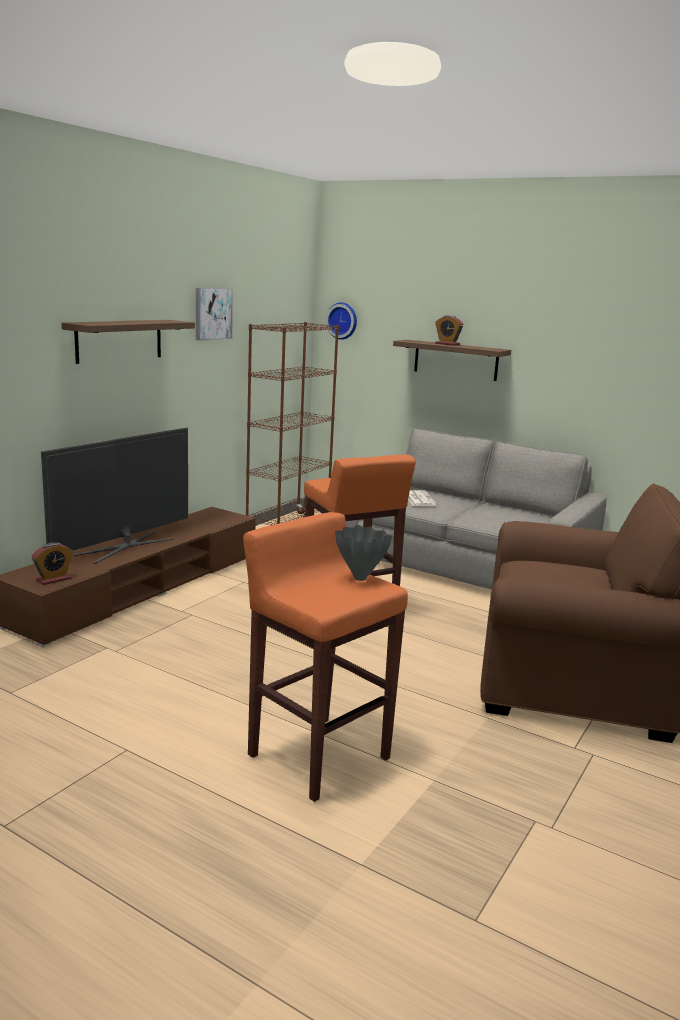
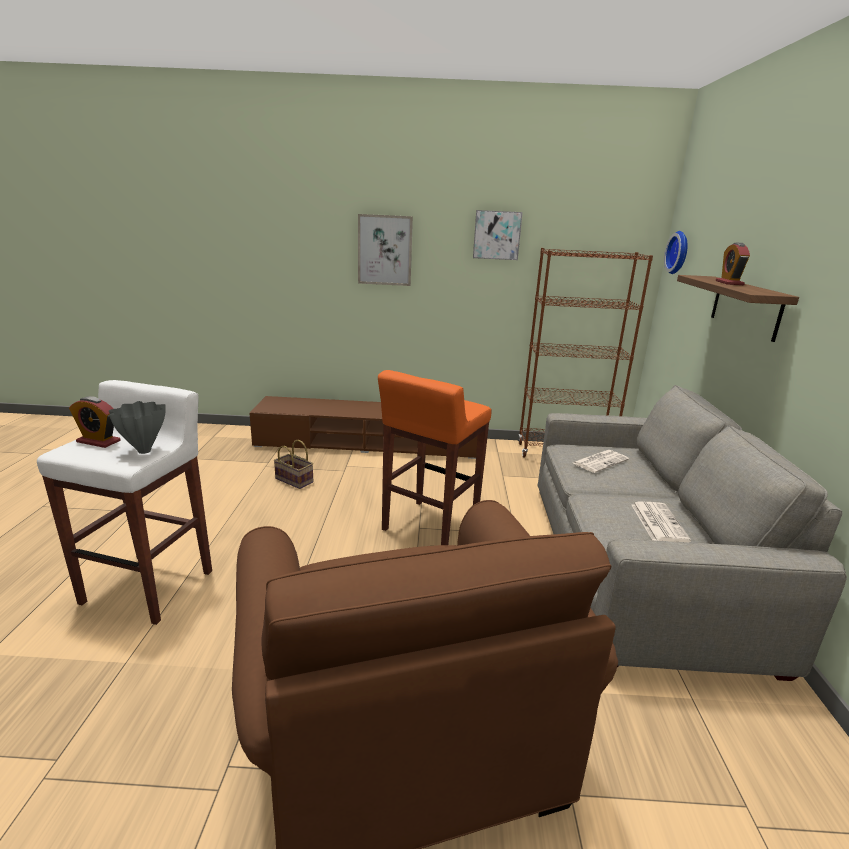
camera: 60 degrees right, 5 degrees up
alarm clock [32,542,73,585] -> alarm clock moved to [69,396,121,448]
television [41,427,188,564] -> none
shelf [61,320,195,364] -> picture [358,214,413,286]
orange stool [243,512,408,802] -> white stool [37,380,212,625]
none -> basket [273,440,313,489]
none -> newspaper [632,502,691,542]

